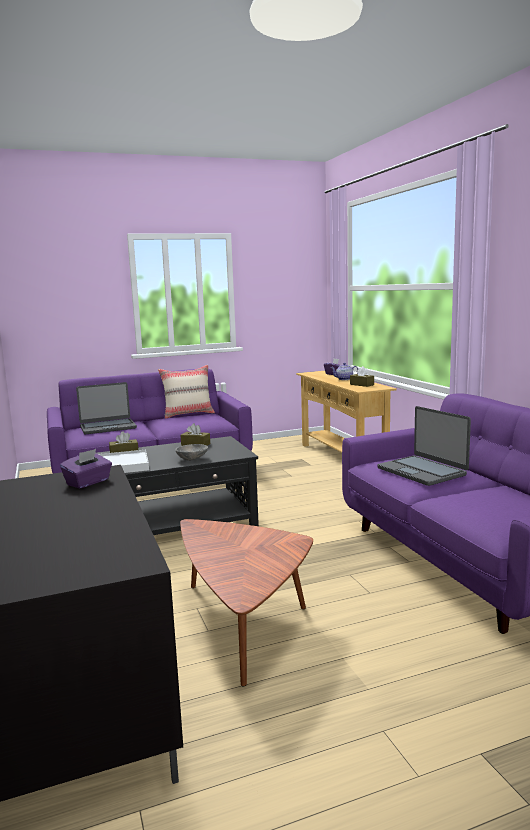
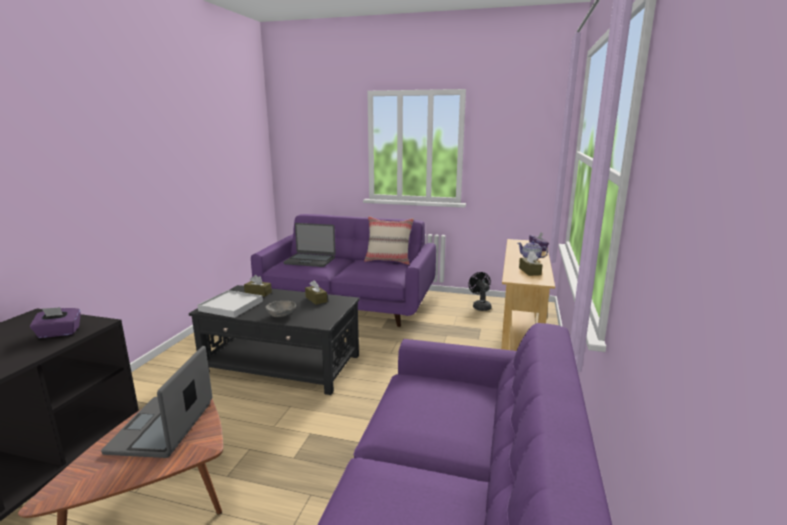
camera: 35 degrees right, 5 degrees up
laptop [377,406,471,486] -> laptop moved to [101,346,212,458]
none -> black fan [468,272,491,311]

